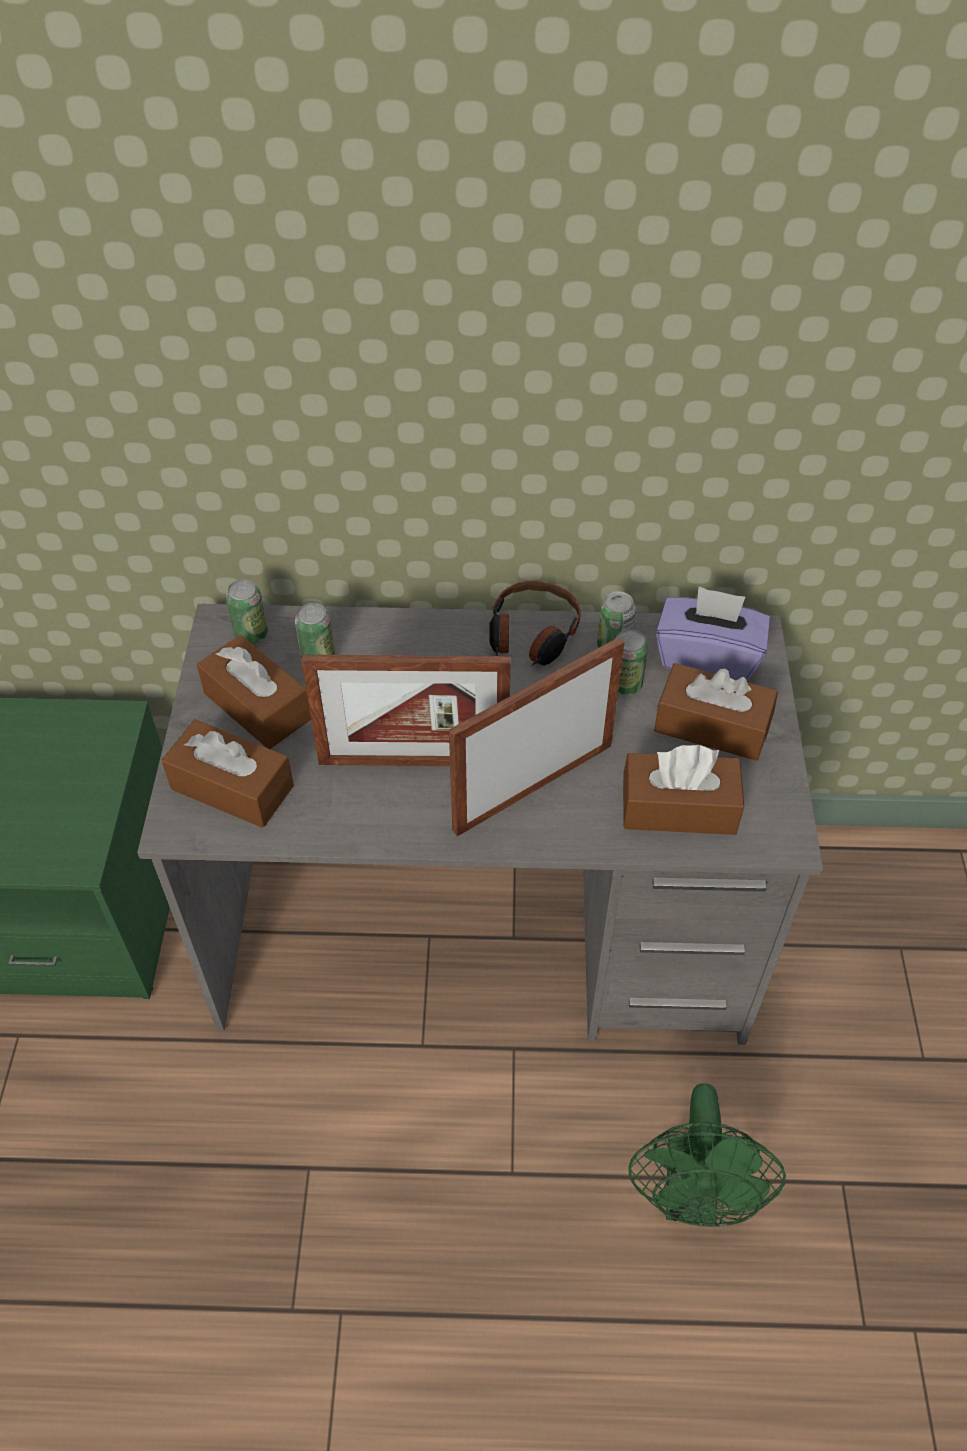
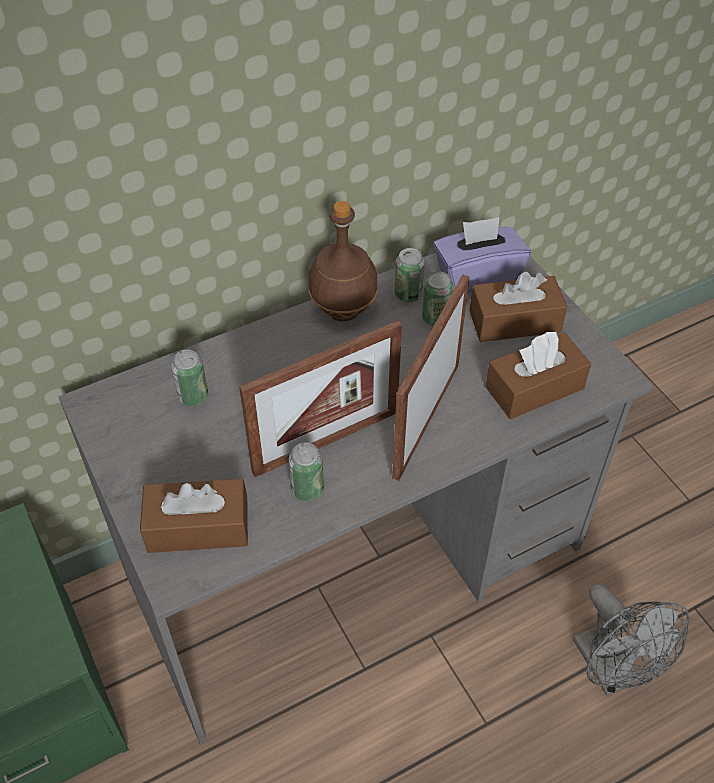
camera: 30 degrees left, 0 degrees up
brown tissue box [197,635,311,749] -> none
can [226,579,268,644] -> can moved to [289,442,324,501]
headphones [489,581,581,666] -> brown bottle [308,201,378,321]
green fan [628,1083,786,1227] -> grey fan [573,584,690,695]

